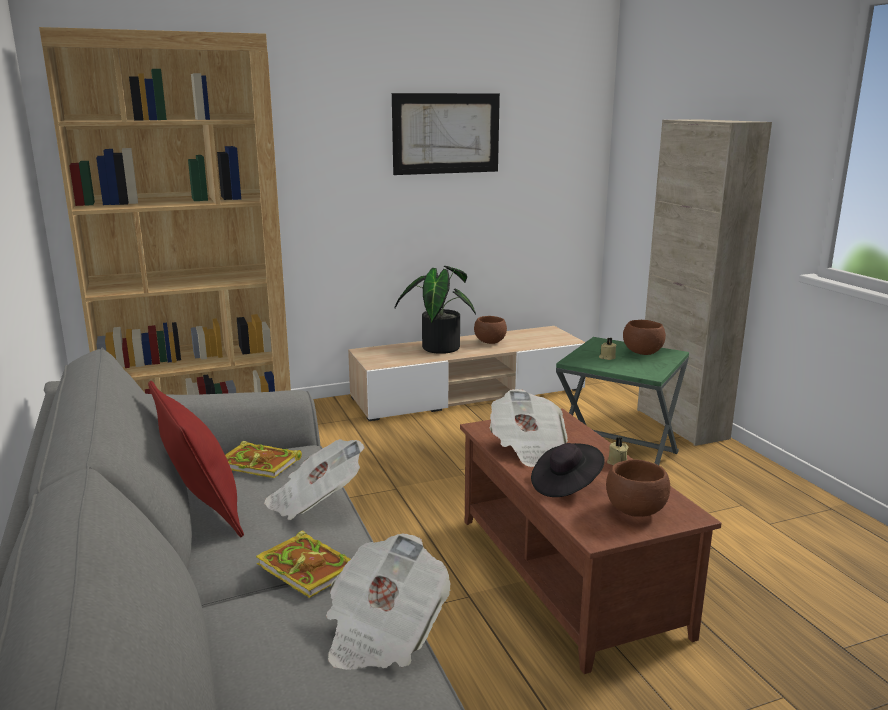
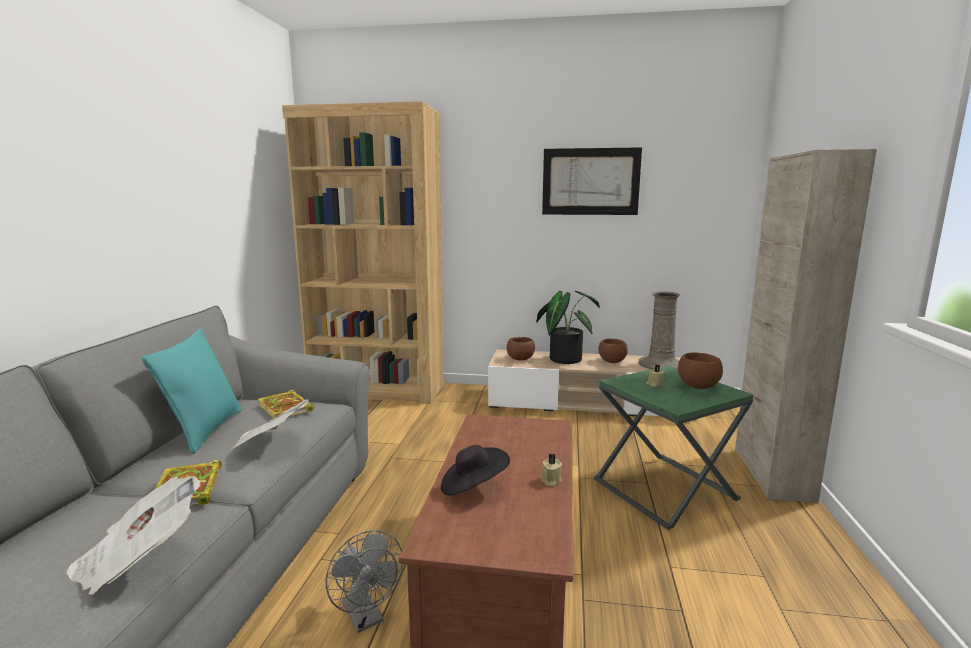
camera: 30 degrees right, 5 degrees down
red pillow [148,381,244,537] -> turquoise pillow [141,328,242,454]
newspaper [490,389,568,467] -> none
brown bowl [606,460,670,517] -> brown bowl moved to [507,337,535,360]
none -> grey fan [325,530,403,633]
none -> beige vase [638,291,680,369]

